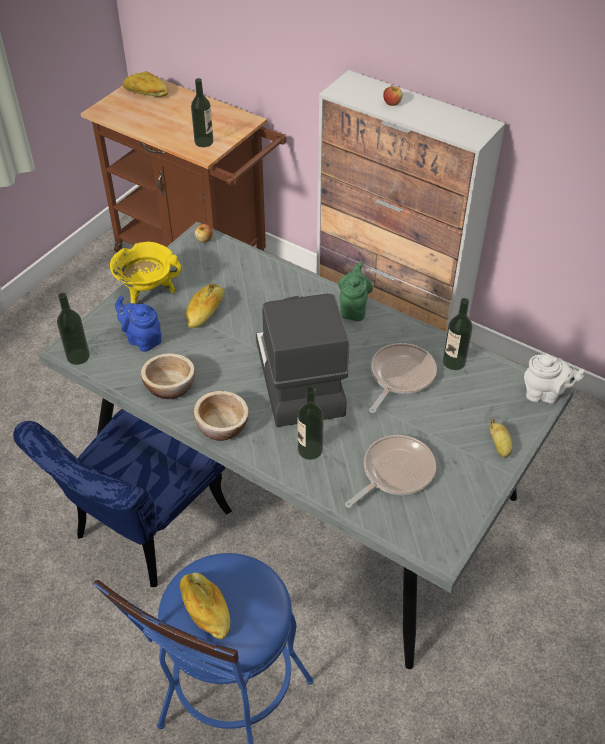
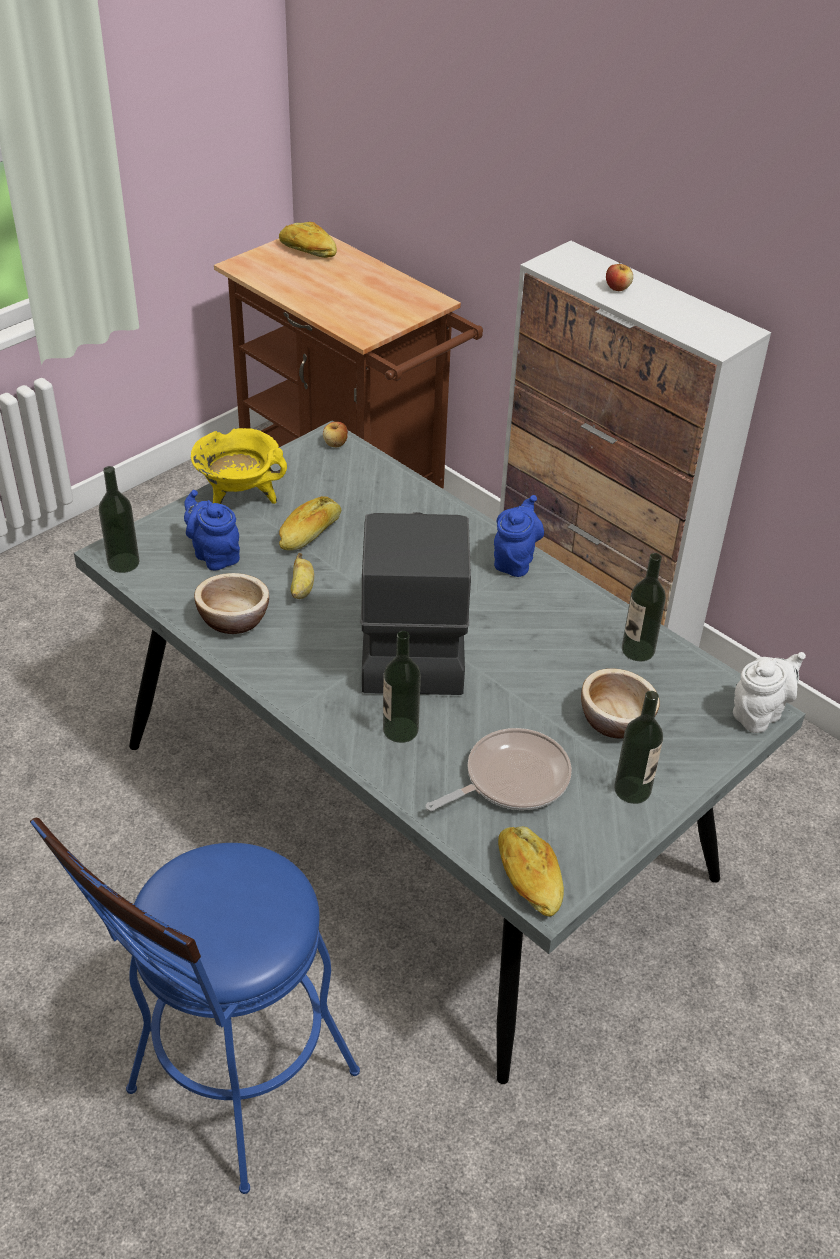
camera: 10 degrees right, 5 degrees down
blue chair [13,409,232,587] -> none
bread [180,572,230,639] -> bread moved to [498,826,564,917]
bottle [191,78,213,147] -> bottle moved to [614,691,663,804]
bowl [194,391,249,441] -> bowl moved to [581,668,660,738]
green teapot [338,262,373,321] -> blue teapot [494,495,544,577]
frying pan [369,343,437,413] -> none
banana [490,418,513,458] -> banana moved to [290,553,314,599]
white teapot [524,354,586,404] -> white teapot turned 60 degrees counterclockwise [733,652,806,733]

